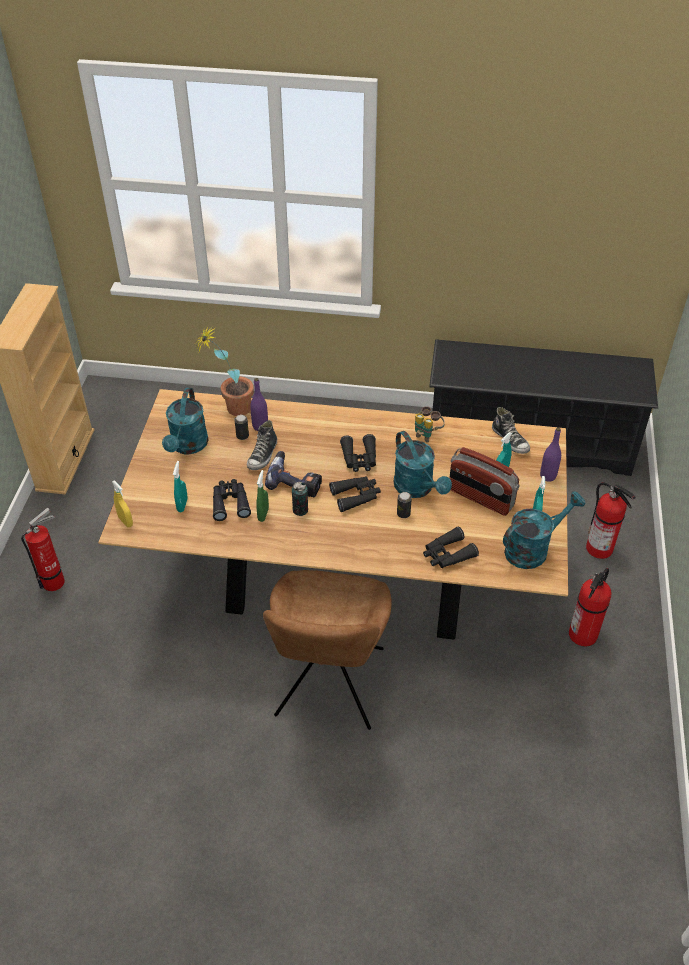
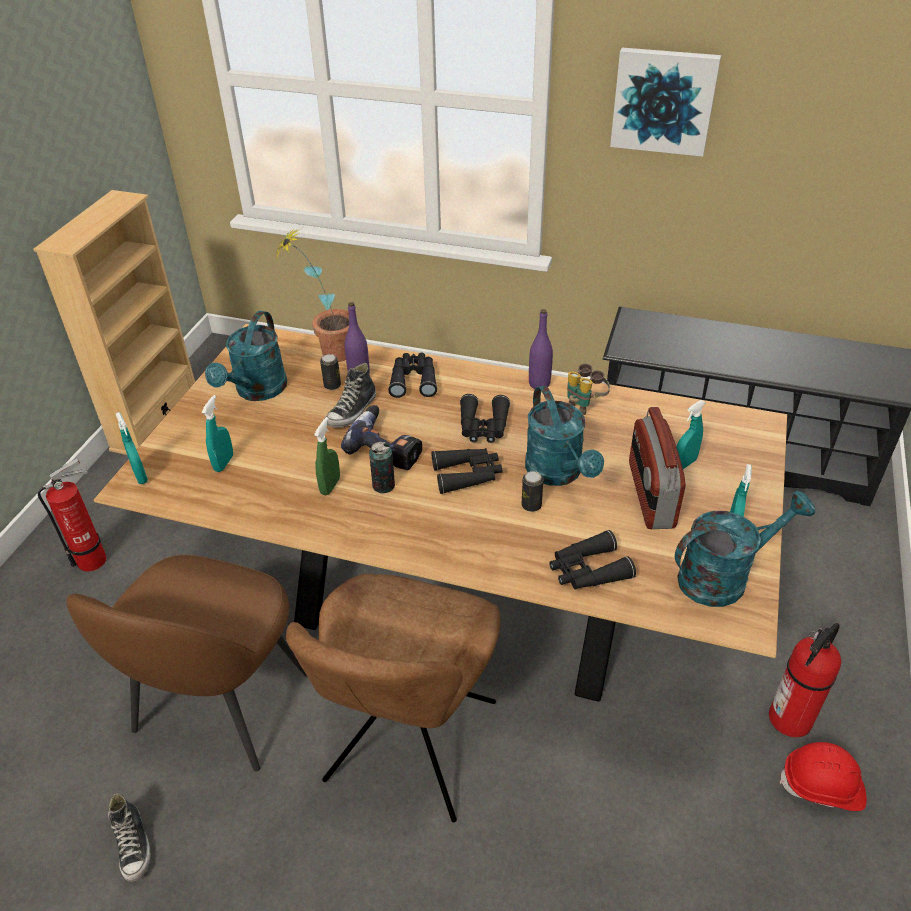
camera: 10 degrees right, 5 degrees down
yellow spray bottle [112,480,133,527] -> turquoise spray bottle [116,412,148,484]
black binoculars [213,479,251,521] -> black binoculars moved to [388,353,437,398]
radio [450,447,520,516] -> radio turned 45 degrees clockwise [629,407,685,529]
shoe [492,407,530,454] -> shoe moved to [108,793,151,882]
purple bottle [540,427,561,482] -> purple bottle moved to [529,309,553,389]
fire extinguisher [586,482,635,559] -> none
none -> brown chair [67,555,307,772]
none -> picture [610,48,721,157]
none -> red hard hat [780,742,867,811]

